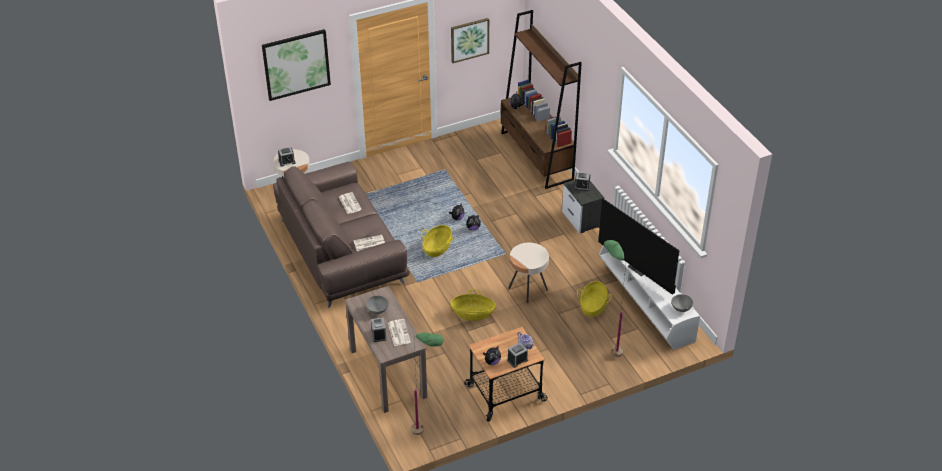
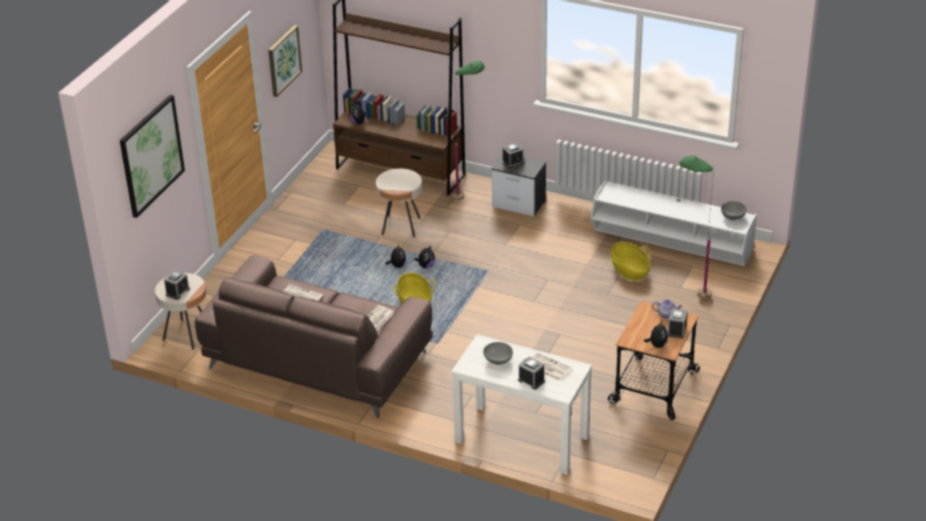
camera: 40 degrees left, 5 degrees down
brown console table [345,286,427,413] -> white console table [451,334,592,475]
green floor lamp [411,332,443,435] -> green floor lamp moved to [451,61,485,200]
basket [450,289,495,321] -> none
beige side table [508,243,549,303] -> beige side table moved to [376,168,422,237]
television [598,198,679,295] -> none

